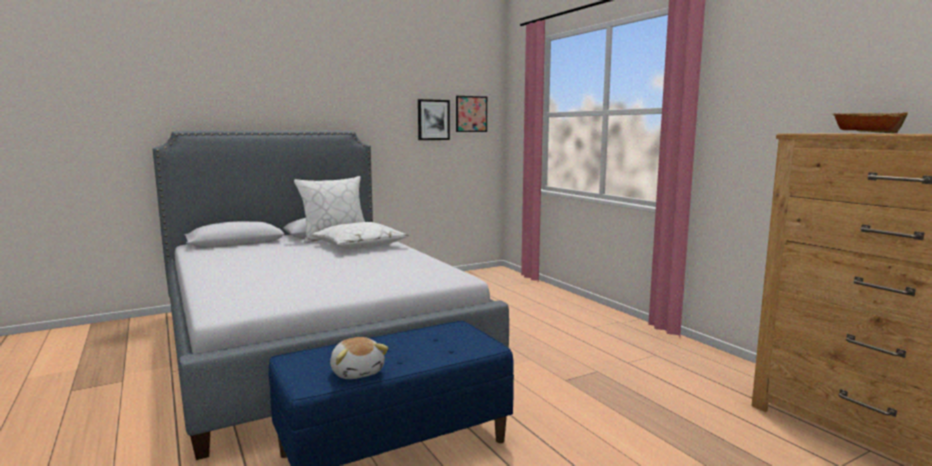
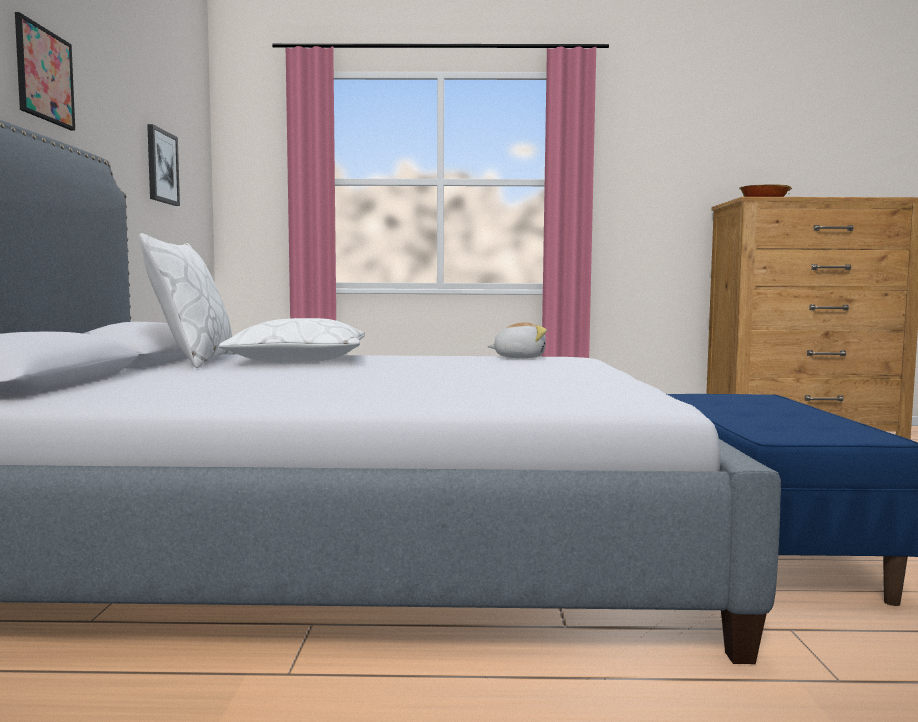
camera: 60 degrees left, 5 degrees down
plush toy [330,337,388,379] -> plush toy moved to [487,322,547,358]
picture [456,96,487,132] -> picture moved to [15,12,75,131]

